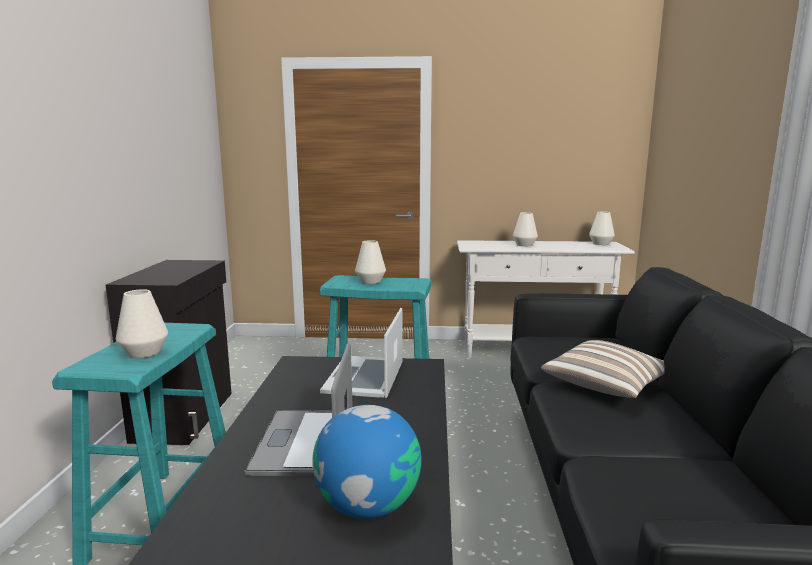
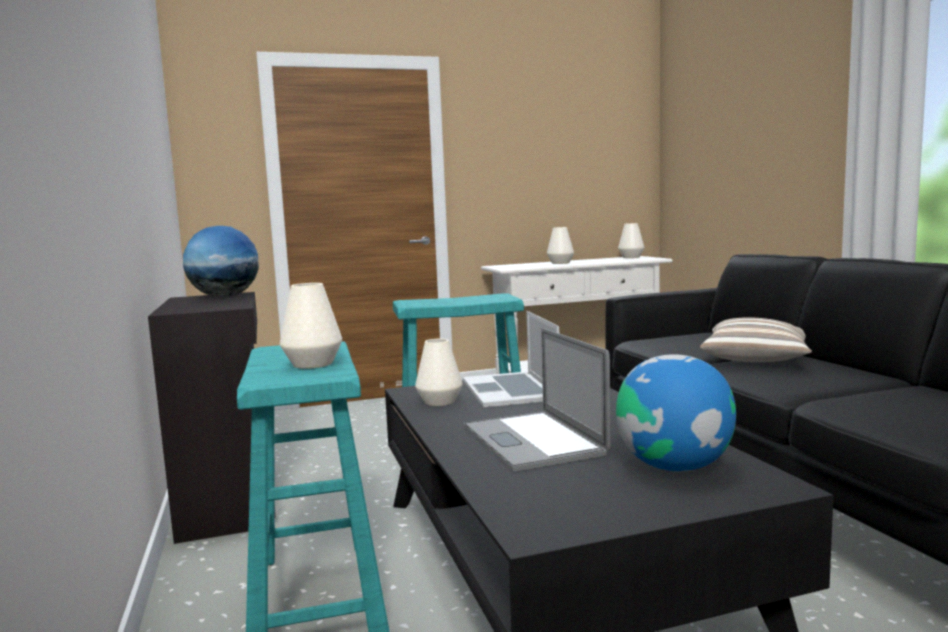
camera: 20 degrees left, 5 degrees down
white vase [355,240,386,284] -> white vase moved to [415,339,463,406]
none -> globe [183,226,259,297]

